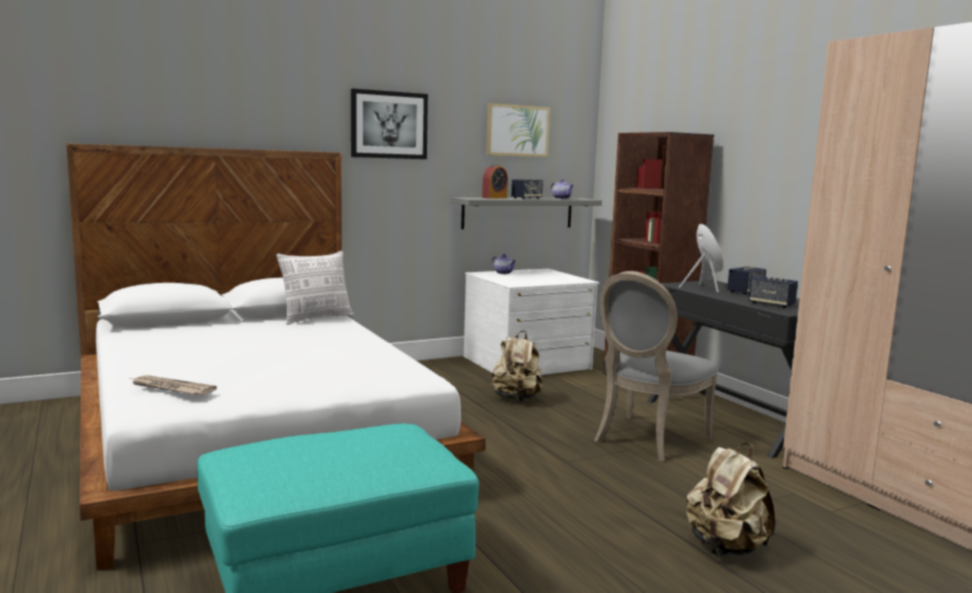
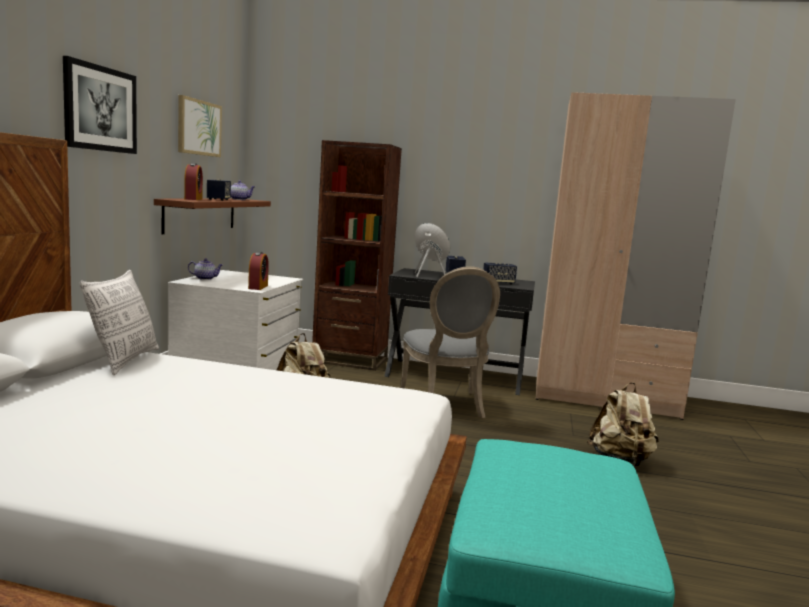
camera: 50 degrees left, 0 degrees up
newspaper [130,375,217,395] -> none
grey shelf [451,197,602,229] -> brown shelf [154,199,271,234]
none -> alarm clock [248,252,269,290]

